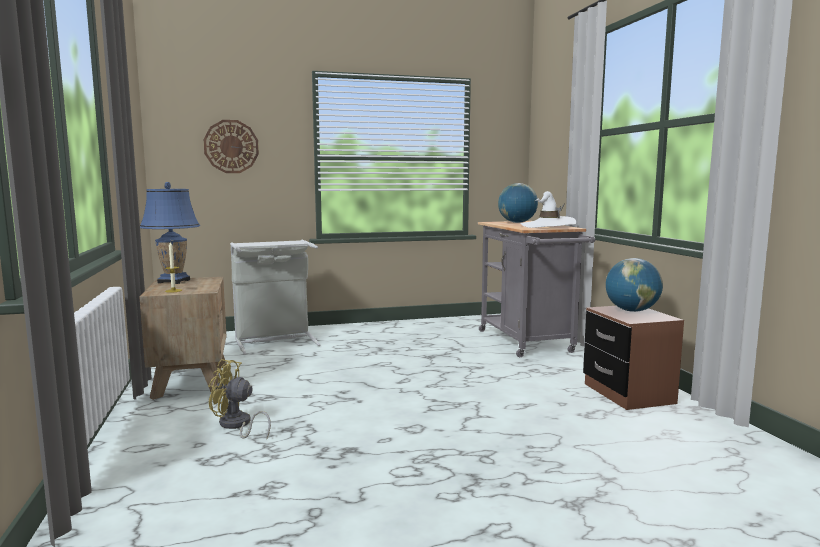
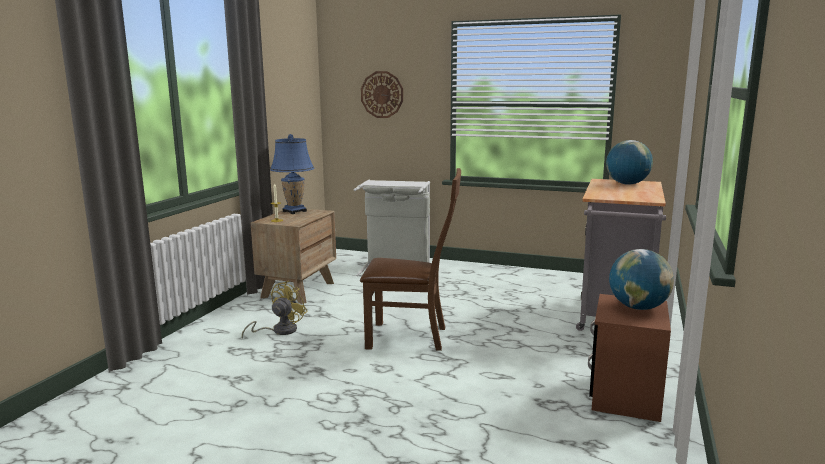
camera: 35 degrees right, 5 degrees up
yellow fan [208,359,271,439] -> yellow fan turned 75 degrees clockwise [242,281,308,339]
white hat [520,191,576,228] -> none
none -> brown chair [360,168,461,351]

